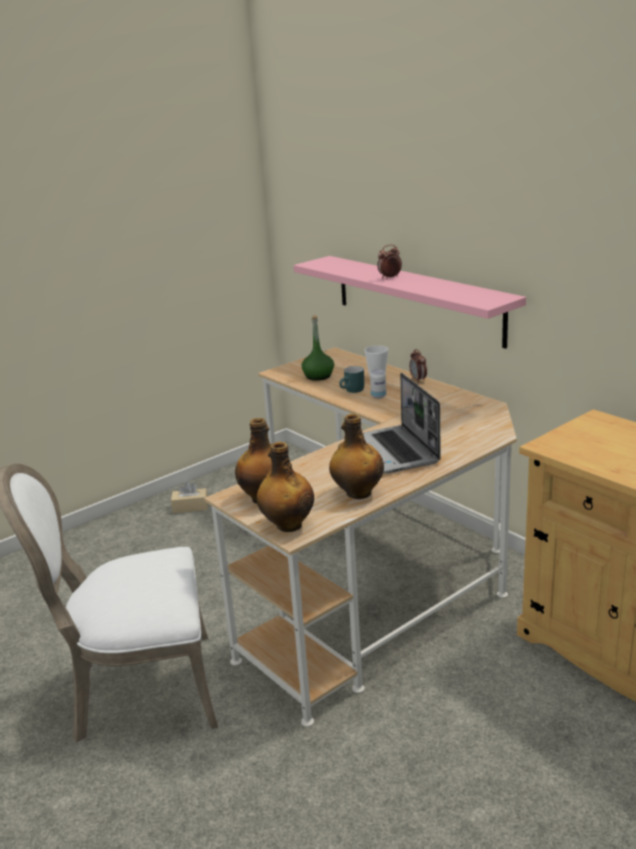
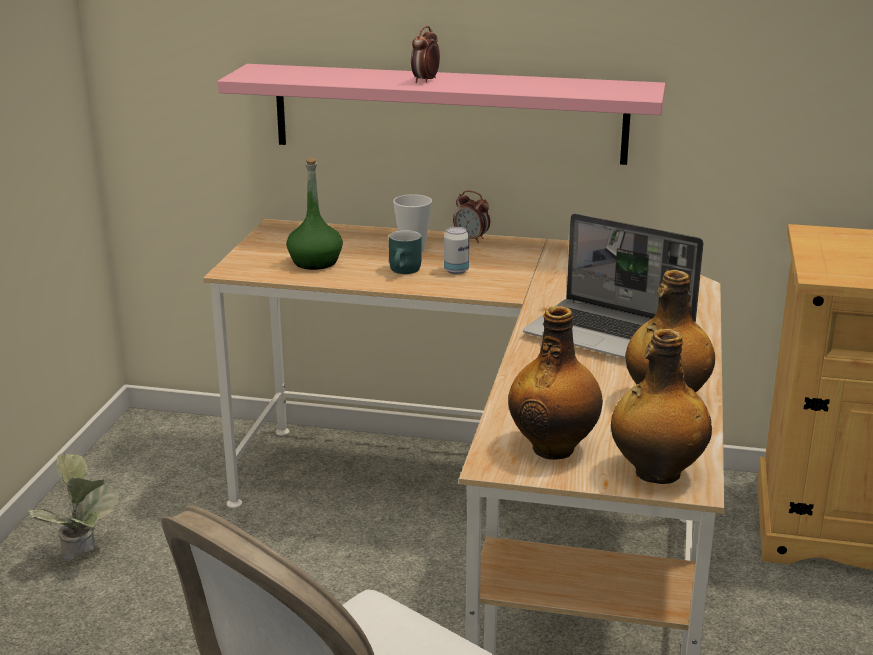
camera: 40 degrees left, 0 degrees up
beige tissue box [171,482,208,513] -> potted plant [28,453,119,562]

